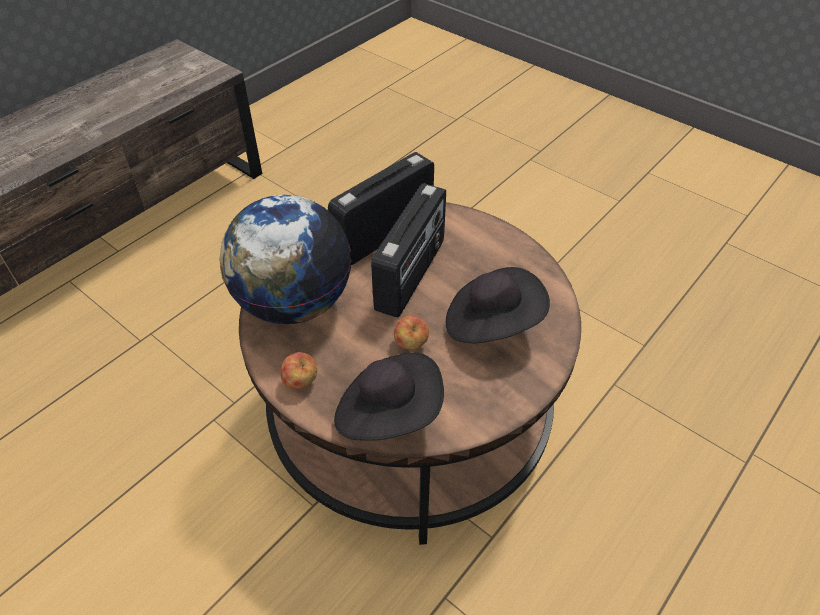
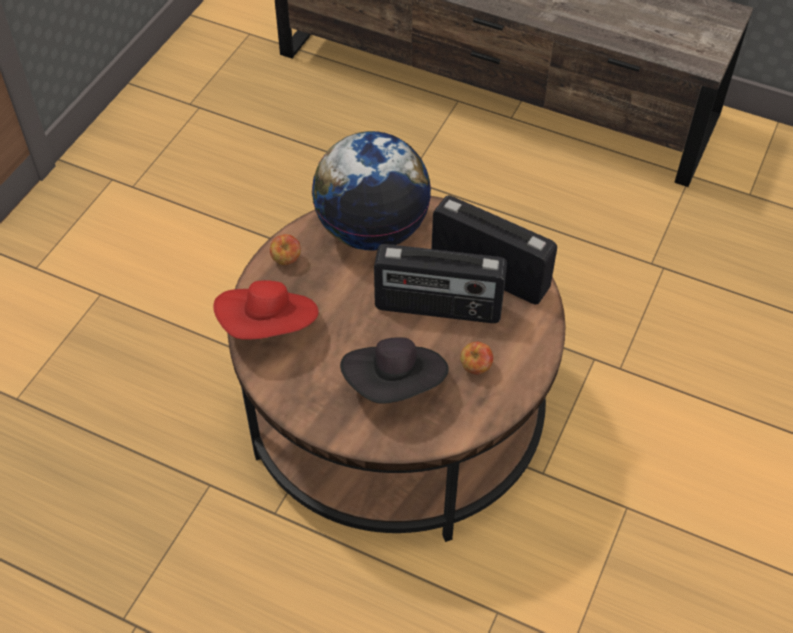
camera: 75 degrees right, 5 degrees up
black hat [334,352,444,441] -> red hat [213,280,318,340]
apple [394,316,429,350] -> apple moved to [460,342,493,374]

